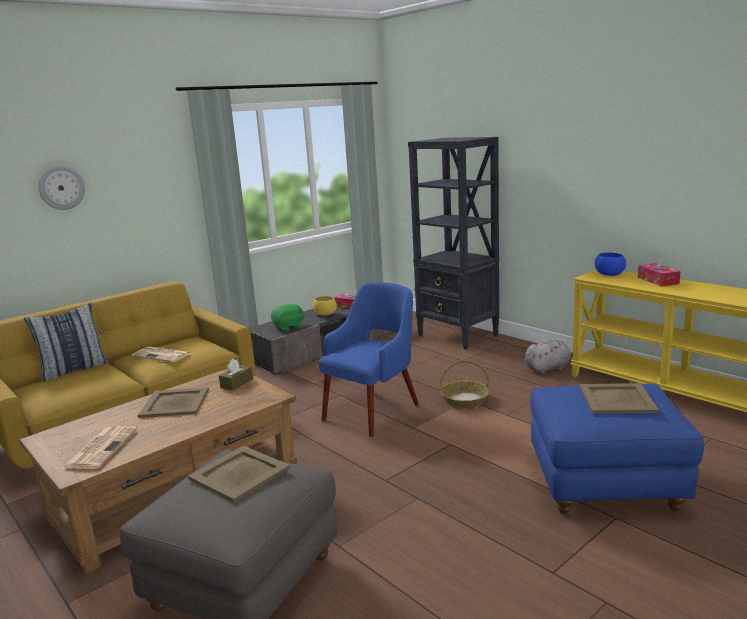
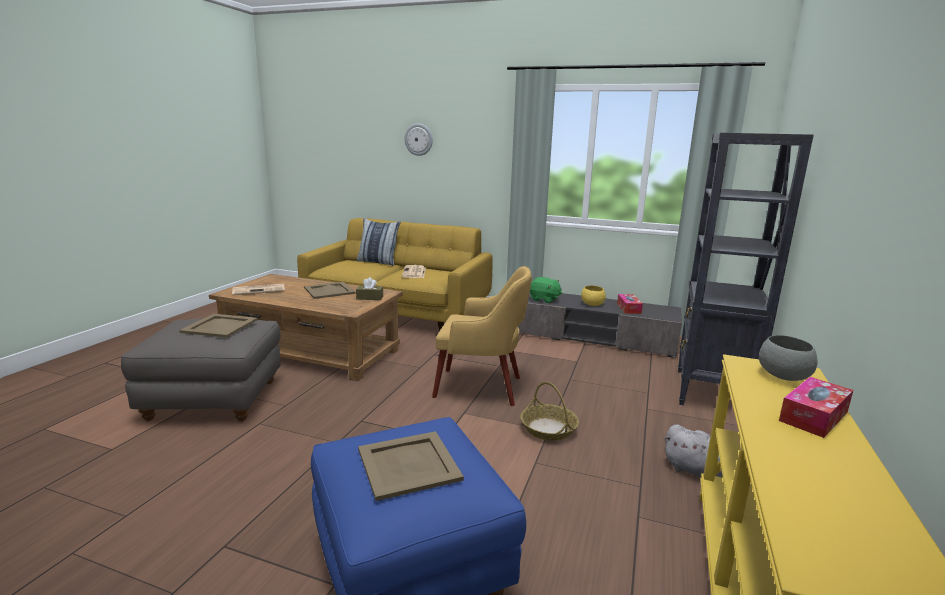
camera: 60 degrees right, 0 degrees up
blue armchair [318,283,419,437] -> yellow armchair [432,266,532,406]
blue bowl [595,253,626,276] -> grey bowl [759,335,818,381]

